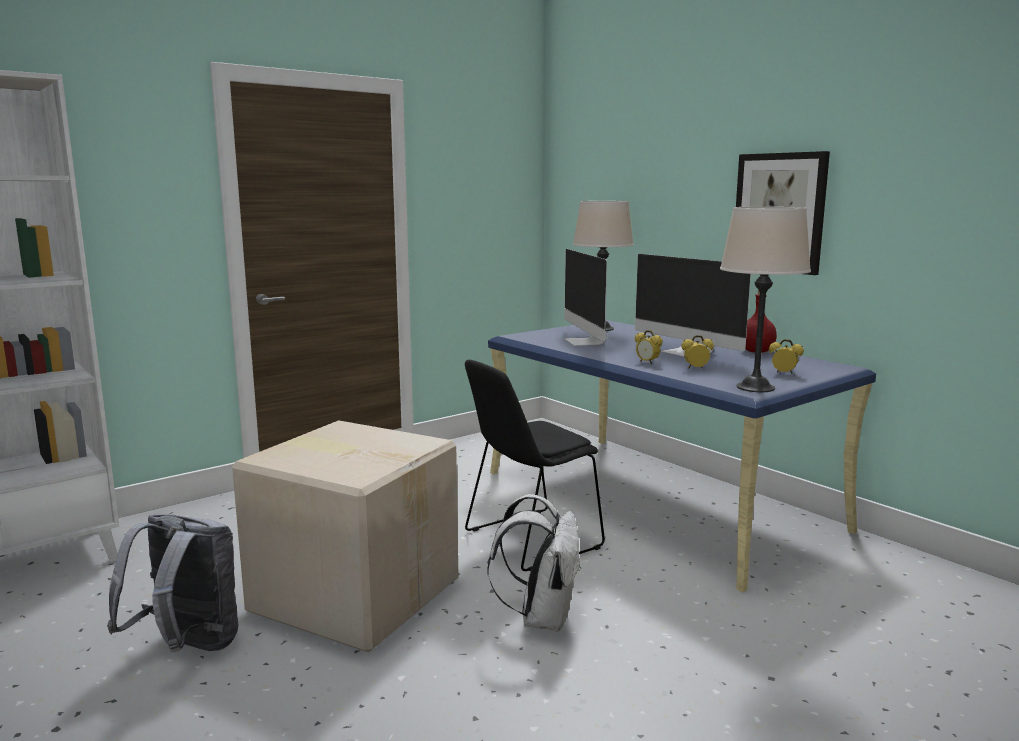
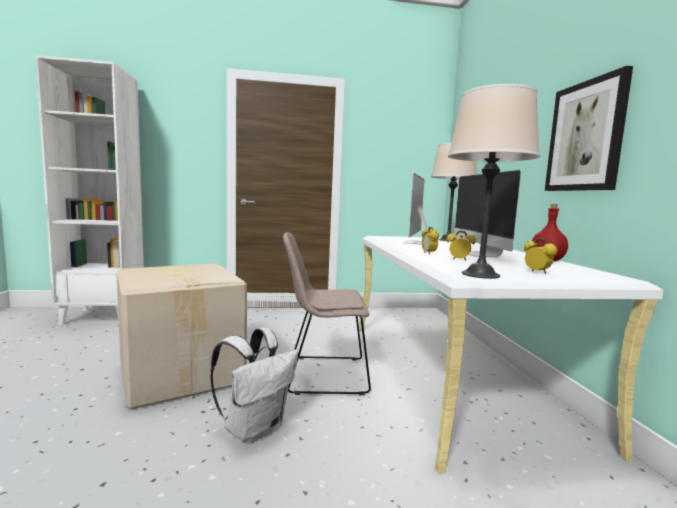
camera: 30 degrees right, 5 degrees down
grey backpack [107,514,238,652] -> none
black chair [465,360,605,572] -> beige chair [283,232,371,395]
blue desk [488,320,876,592] -> white desk [359,236,664,474]

